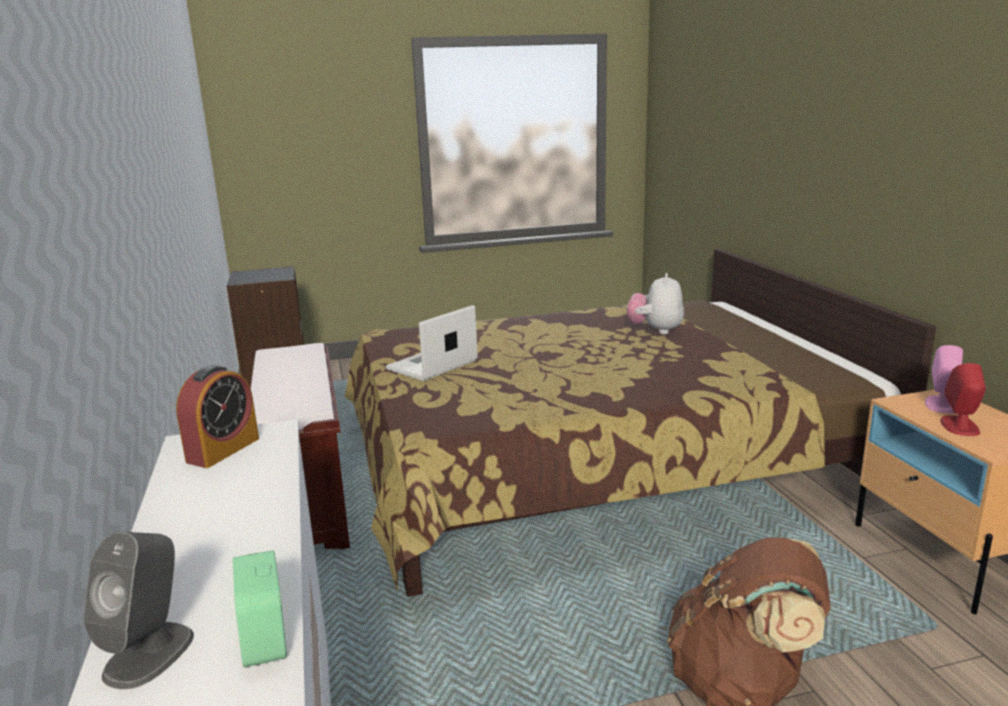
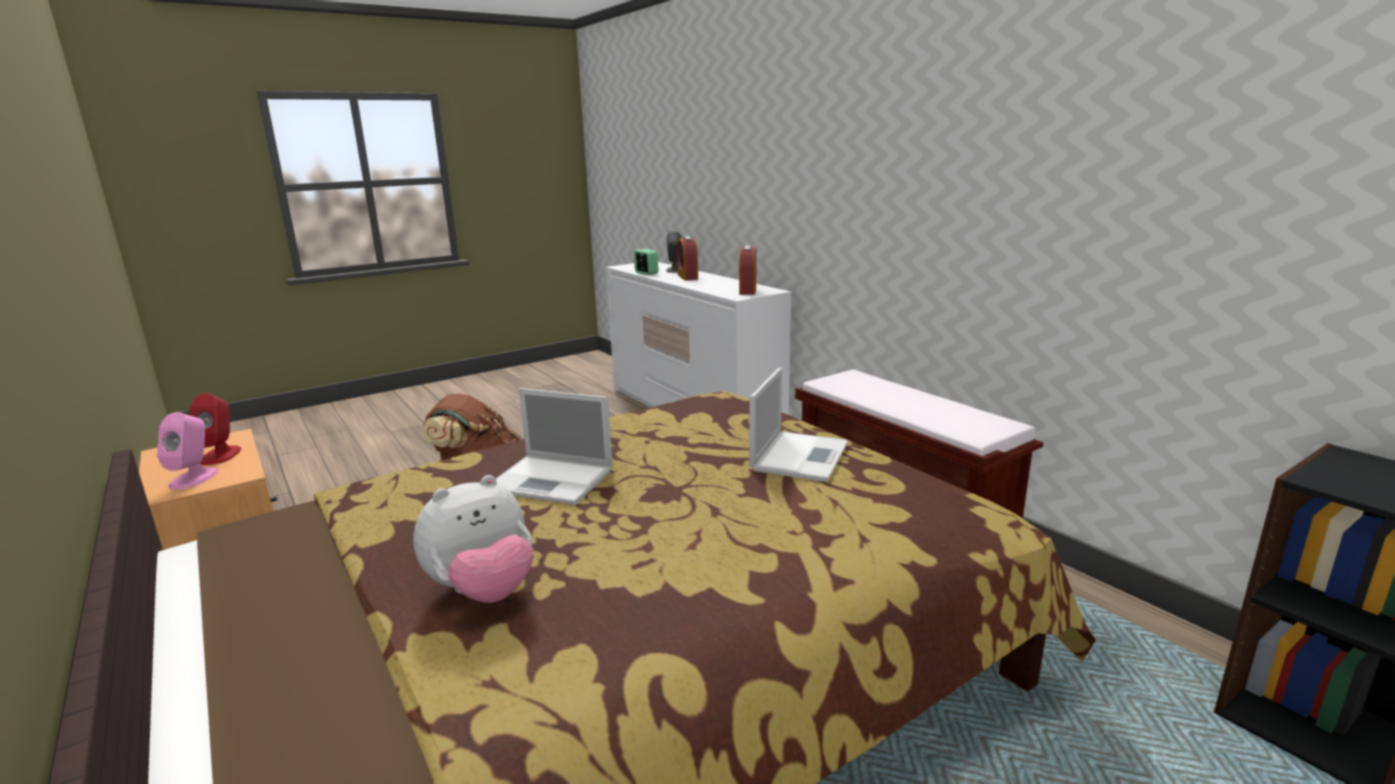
camera: 160 degrees right, 0 degrees up
plush toy [627,273,684,334] -> plush toy turned 60 degrees clockwise [413,475,533,603]
none -> laptop [496,388,613,505]
none -> alarm clock [677,236,698,281]

